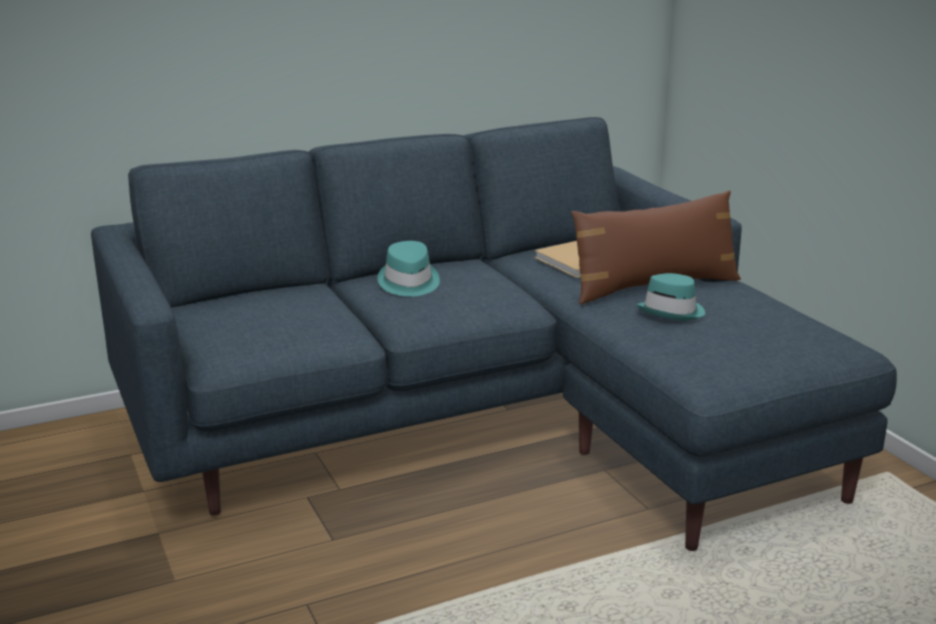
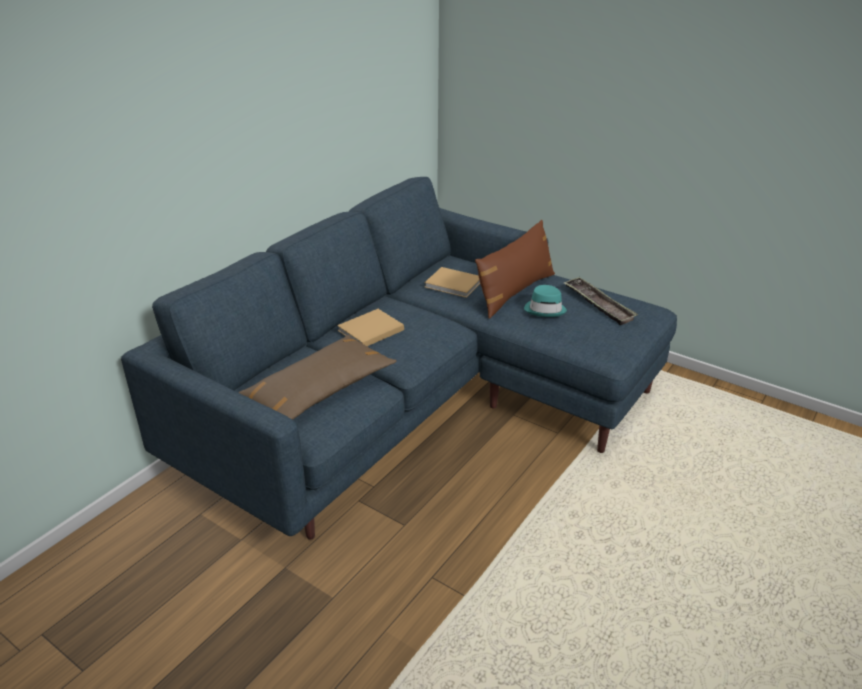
camera: 30 degrees left, 10 degrees up
turquoise hat [377,241,440,297] -> beige book [337,309,404,346]
none -> brown pillow [238,335,397,420]
none -> tray [564,277,638,325]

